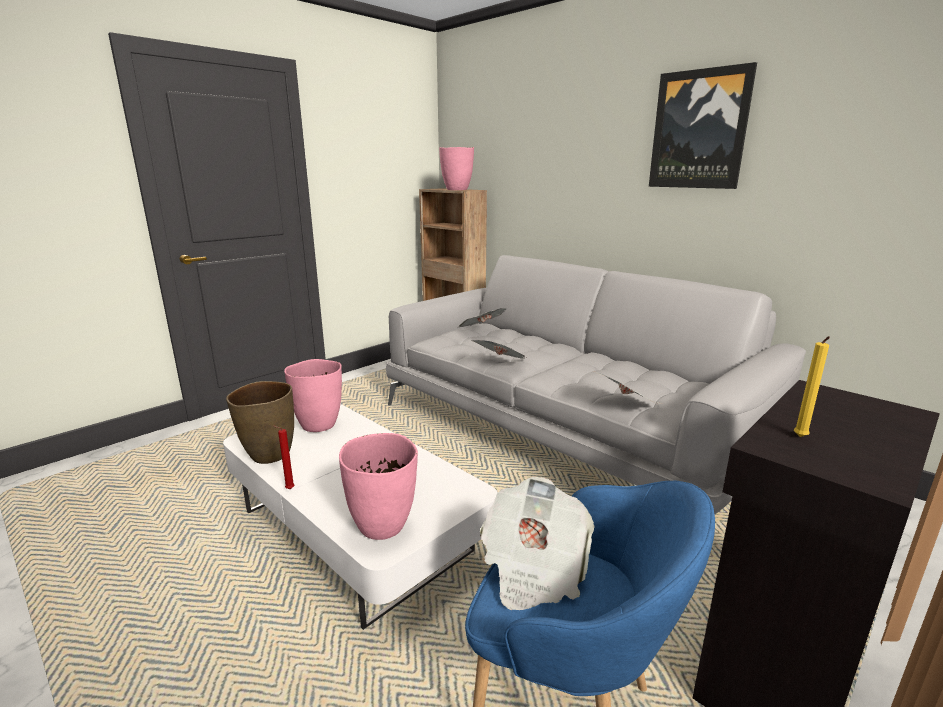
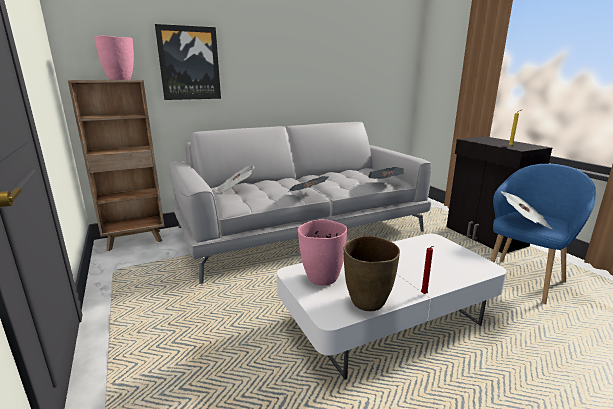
camera: 70 degrees left, 0 degrees up
pink vase [339,433,418,540] -> none
picture [649,62,757,189] -> picture moved to [155,24,221,100]

